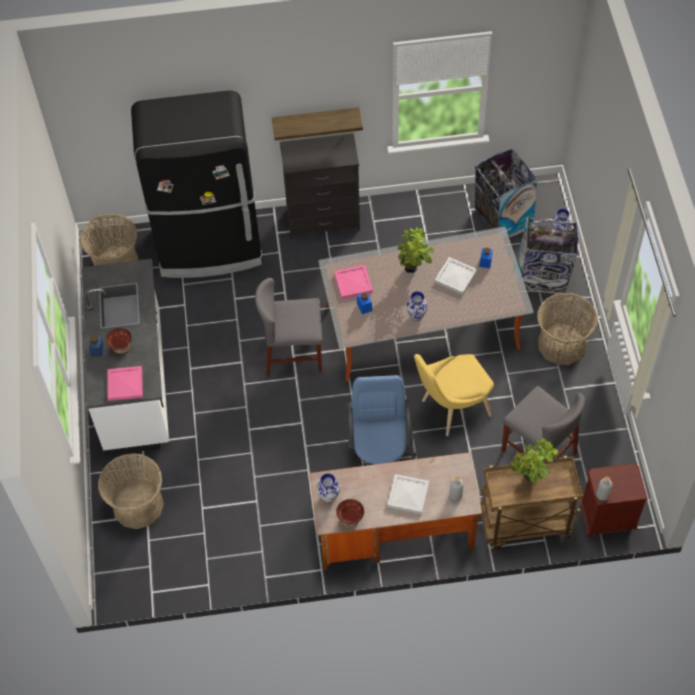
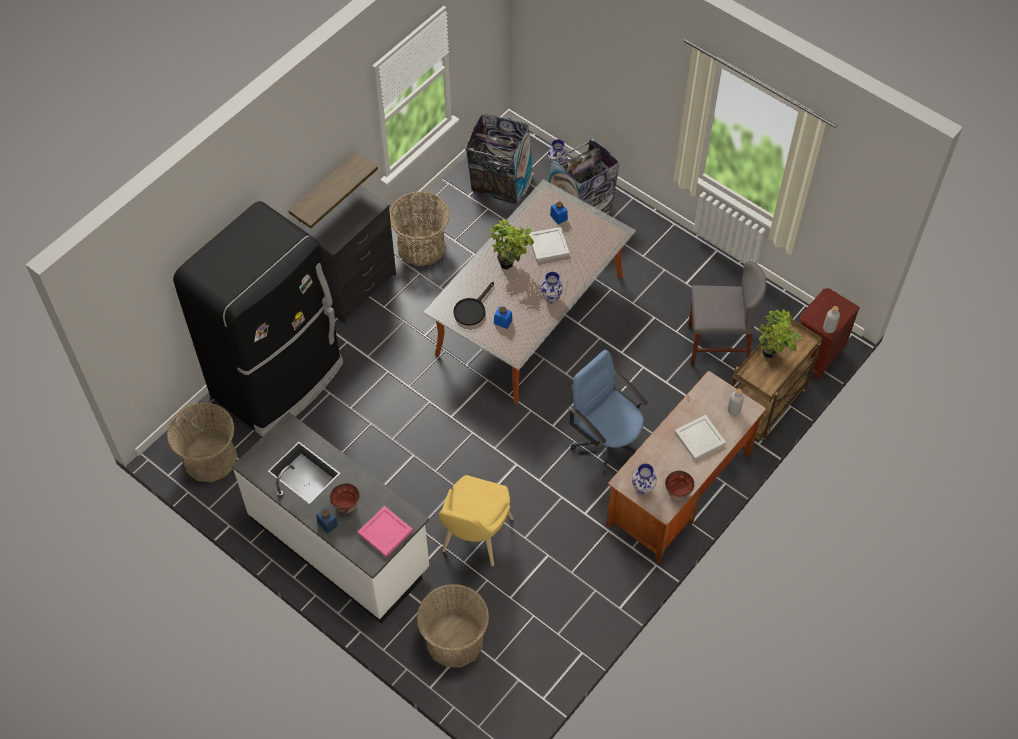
camera: 45 degrees left, 0 degrees up
grey chair [255,278,323,376] -> none
pink tray [334,265,373,299] -> black frying pan [453,282,494,326]
yellow chair [414,354,494,436] -> yellow chair moved to [438,475,514,566]
basket [537,293,598,365] -> basket moved to [389,191,450,266]

